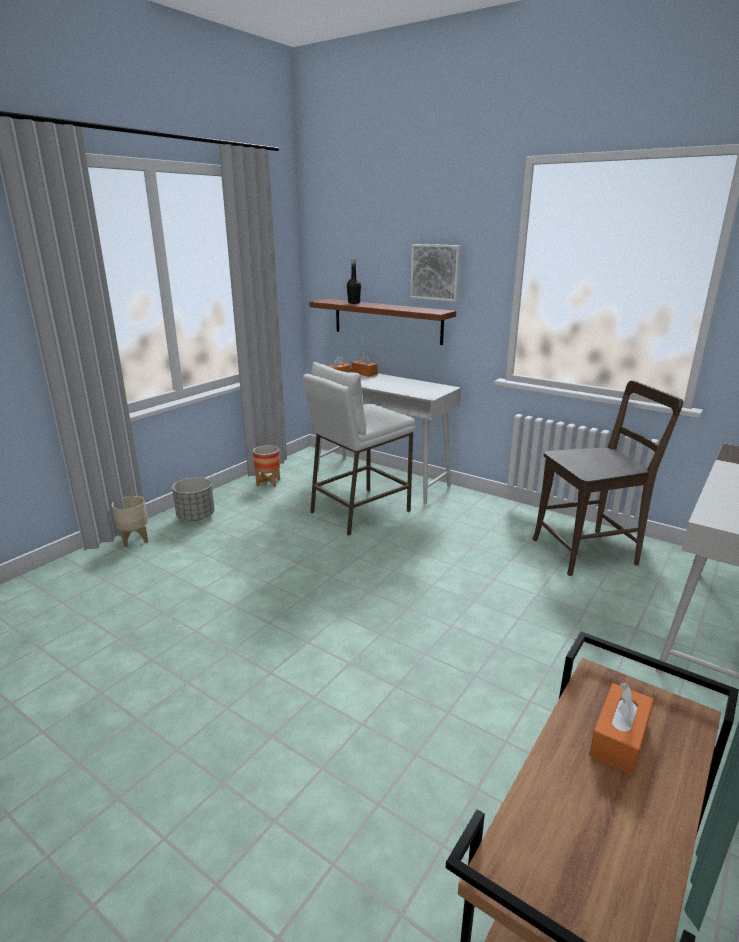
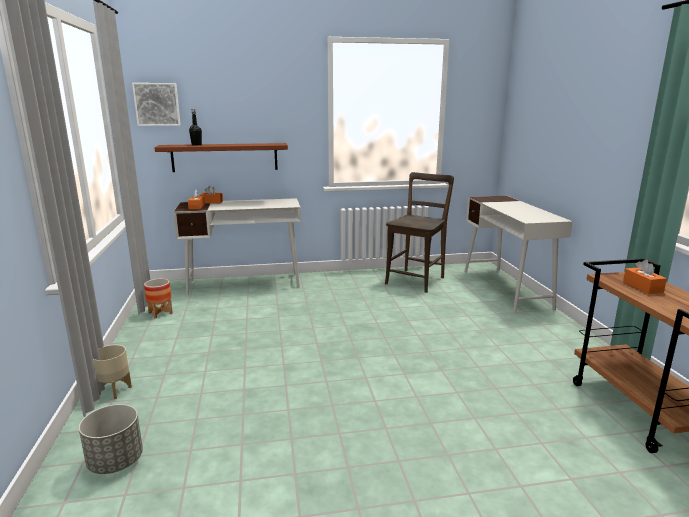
camera: 45 degrees left, 5 degrees down
grey planter [172,477,215,521] -> grey planter moved to [79,404,143,474]
white stool [303,362,415,536] -> none
picture [410,244,461,302] -> picture moved to [132,83,181,126]

